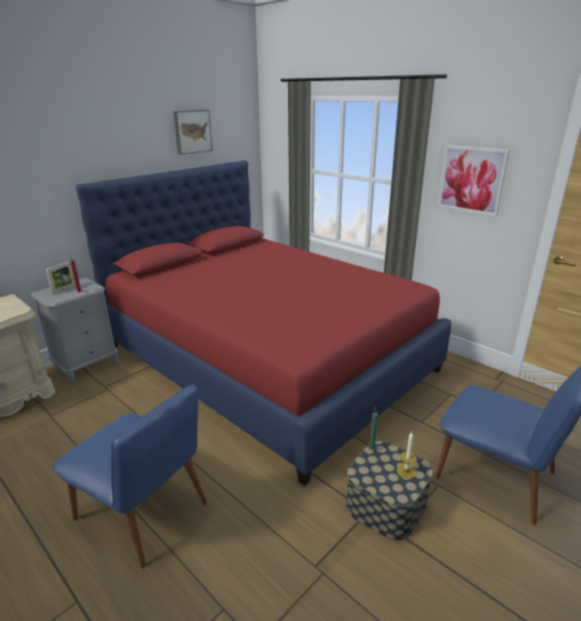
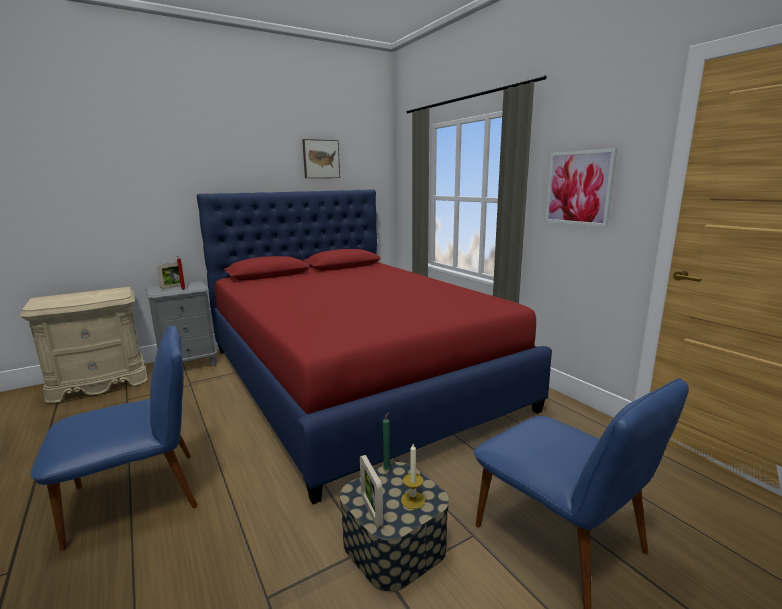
camera: 15 degrees right, 10 degrees down
blue chair [52,384,207,568] -> blue chair turned 75 degrees counterclockwise [31,326,197,551]
none -> picture frame [360,455,383,528]

